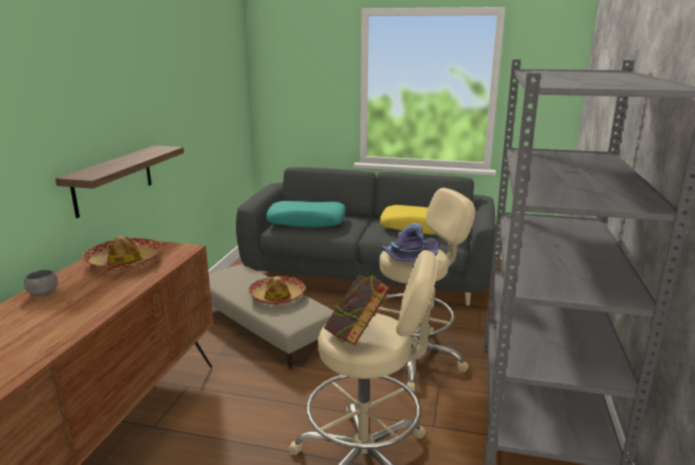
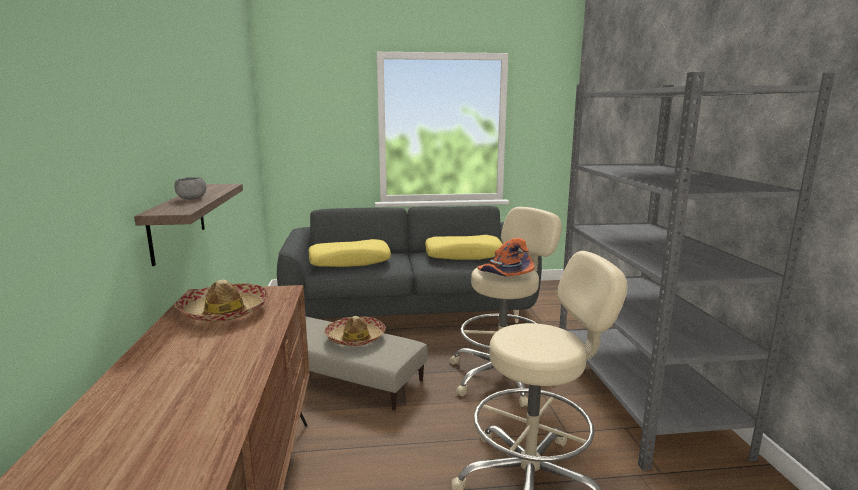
camera: 20 degrees left, 5 degrees down
grey bowl [24,269,58,296] -> grey bowl moved to [174,177,206,200]
turquoise pillow [266,201,346,228] -> yellow pillow [308,239,391,267]
book [324,275,390,345] -> none
purple hat [382,223,438,261] -> orange hat [477,238,534,276]

